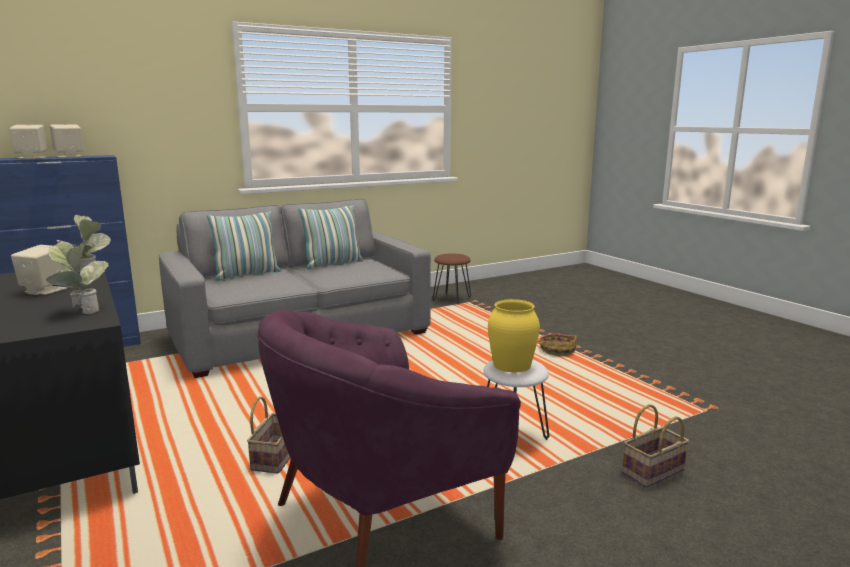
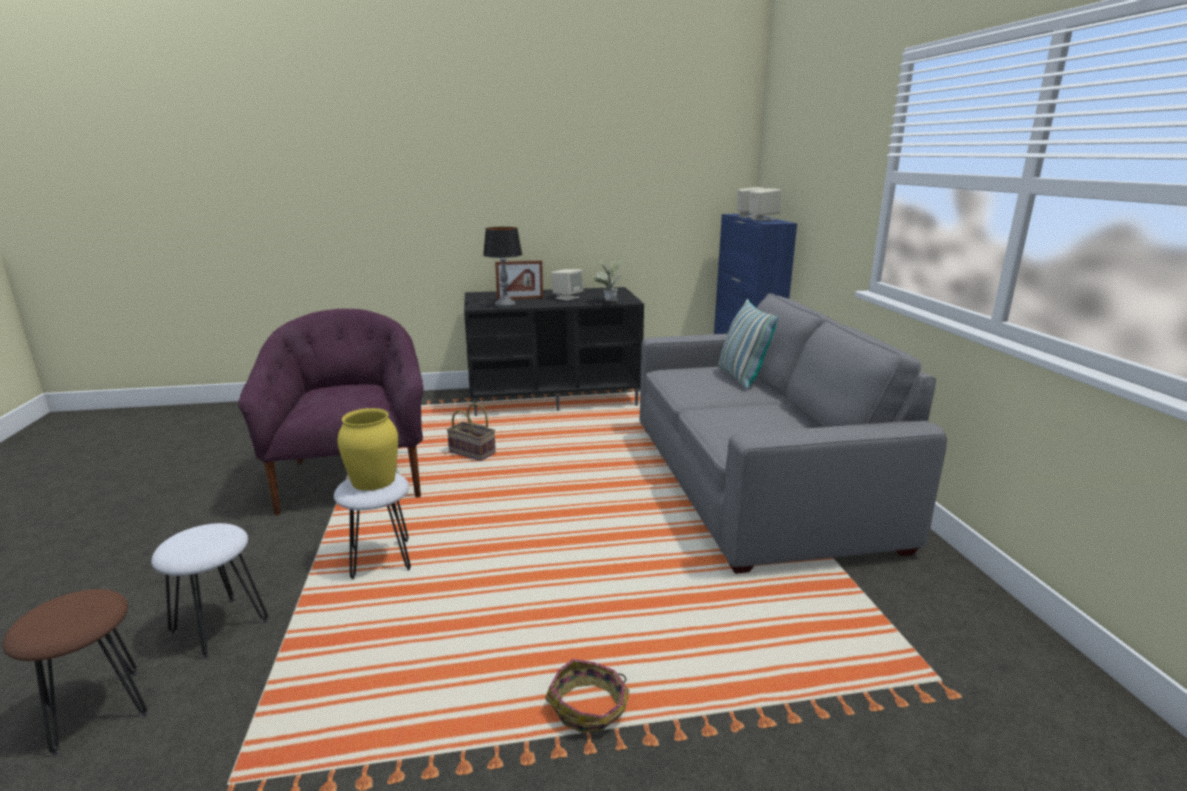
camera: 110 degrees right, 5 degrees up
potted plant [46,241,108,314] -> table lamp [483,227,522,307]
pillow [298,205,363,269] -> none
brown stool [432,253,471,305] -> brown stool moved to [2,589,149,757]
basket [622,404,689,488] -> white stool [151,523,269,659]
none -> picture frame [495,260,543,300]

